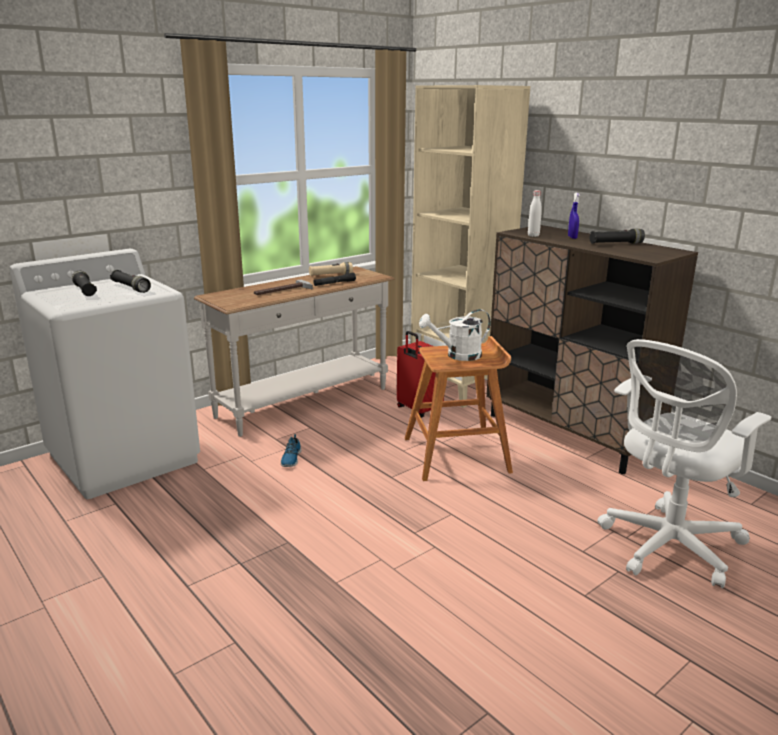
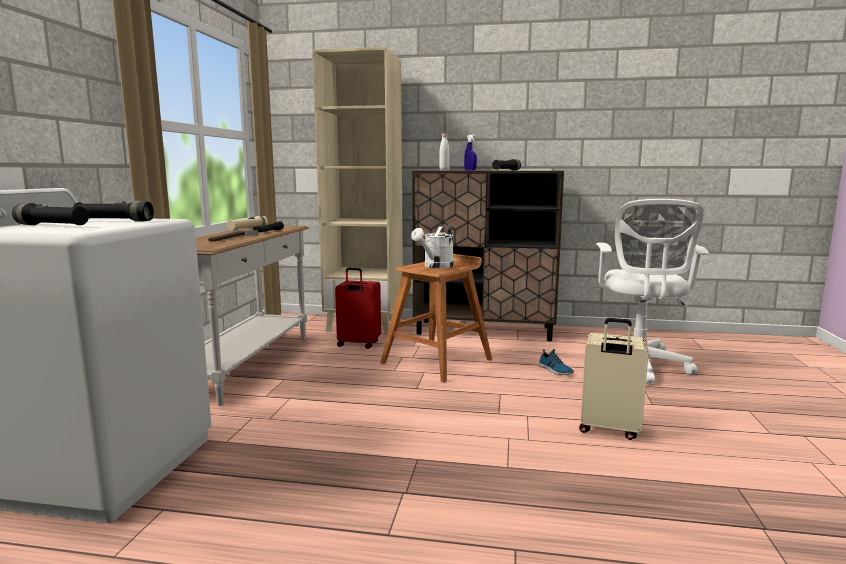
camera: 40 degrees left, 10 degrees down
shoe [281,434,302,467] -> shoe moved to [538,349,574,375]
none -> beige suitcase [579,318,649,440]

